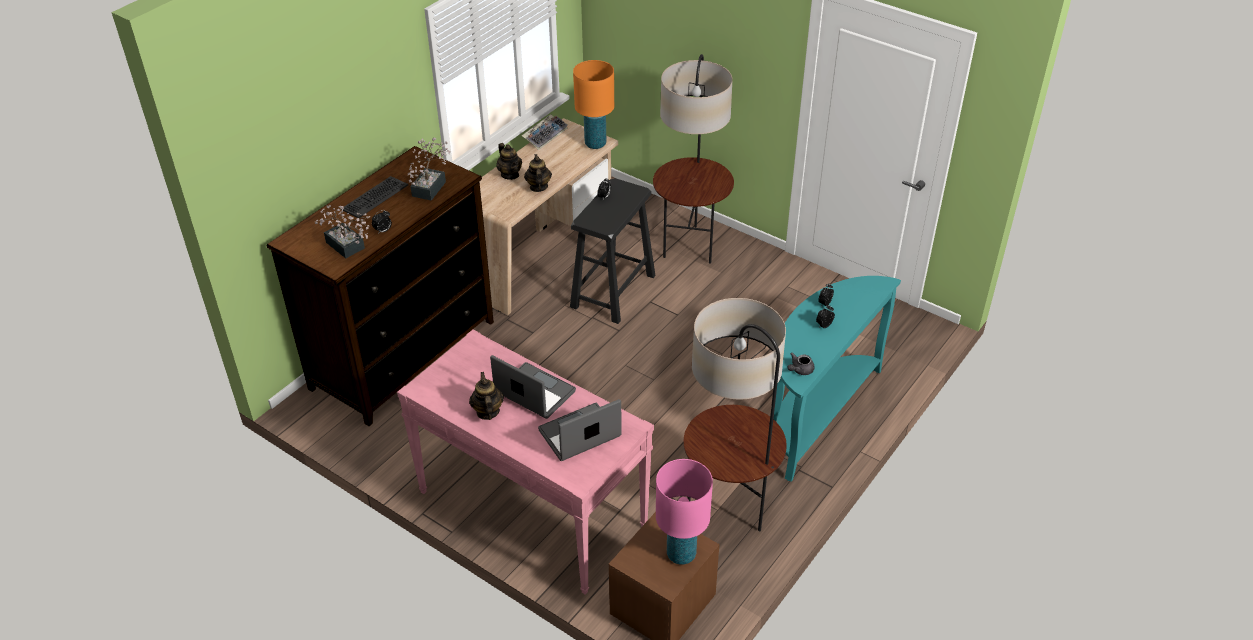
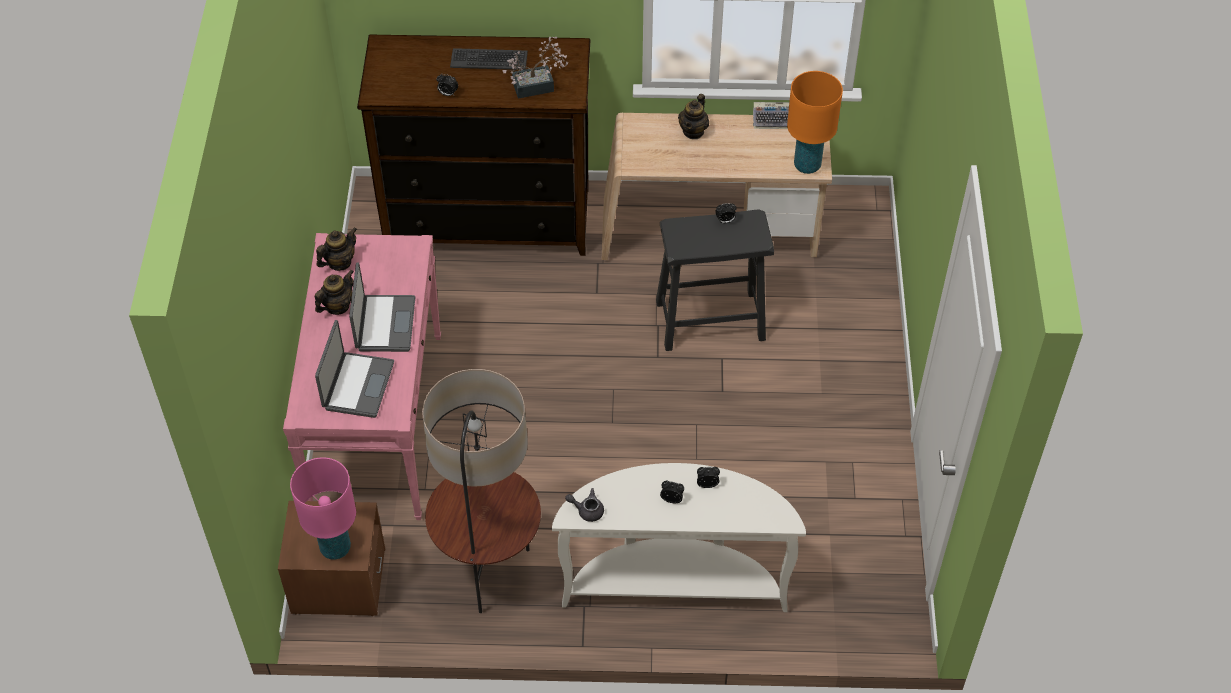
camera: 55 degrees right, 10 degrees up
potted plant [315,205,371,258] -> none
teapot [524,154,552,192] -> teapot moved to [316,228,357,271]
laptop [538,399,622,461] -> laptop turned 75 degrees clockwise [315,320,394,418]
floor lamp [653,54,734,264] -> none
turquoise console table [774,276,901,482] -> white console table [552,463,806,612]

